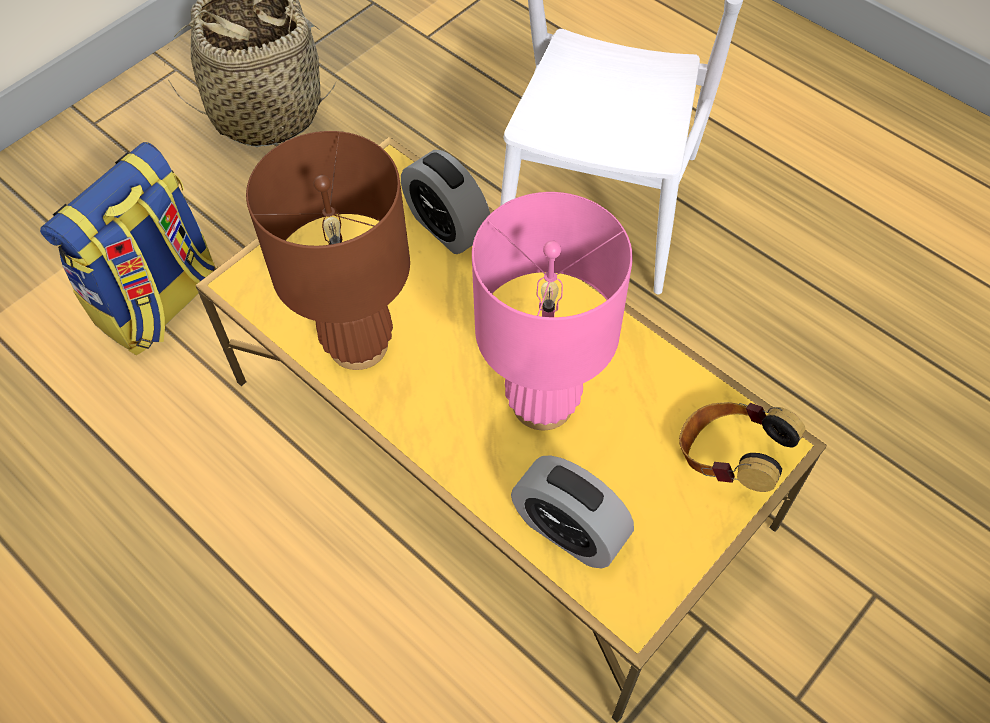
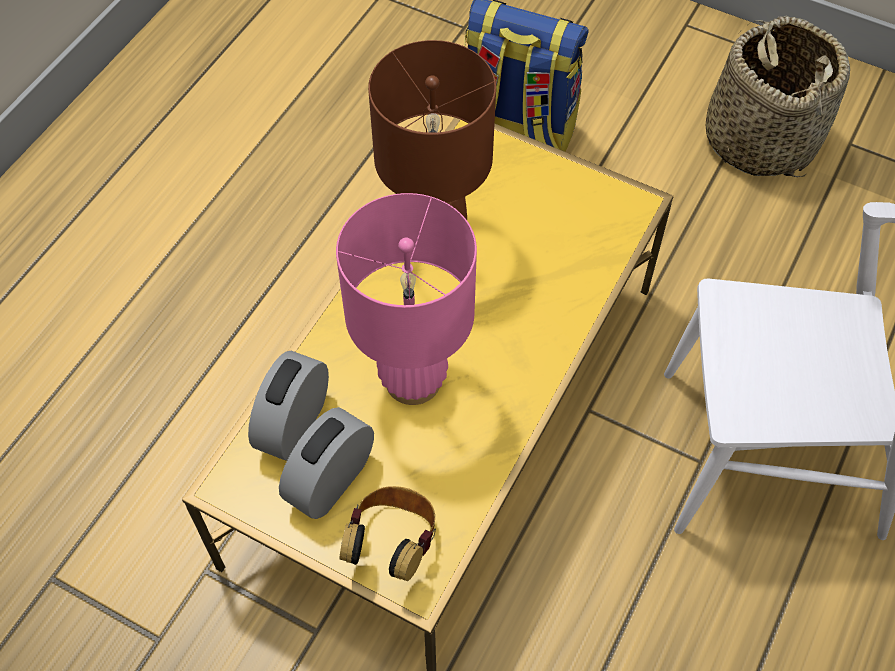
camera: 75 degrees right, 0 degrees up
alarm clock [401,150,490,254] -> alarm clock moved to [279,407,374,519]

